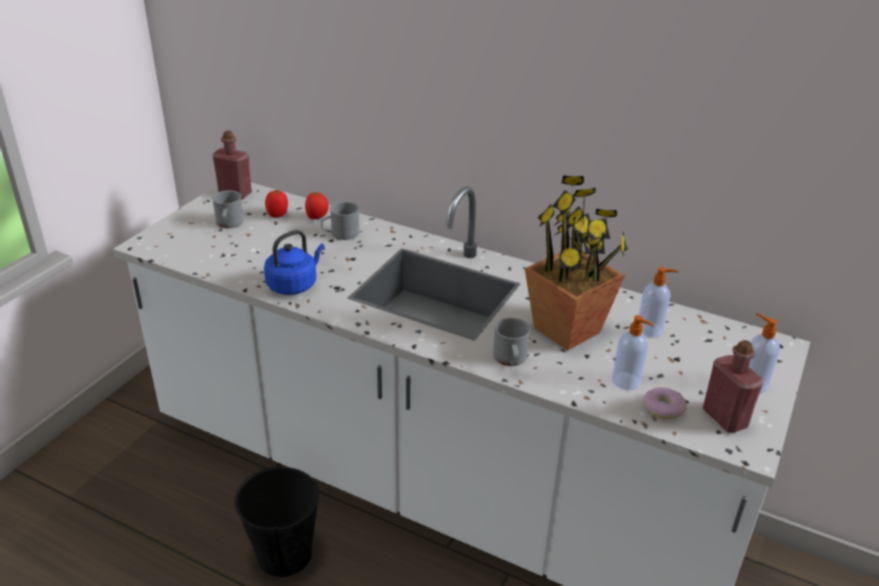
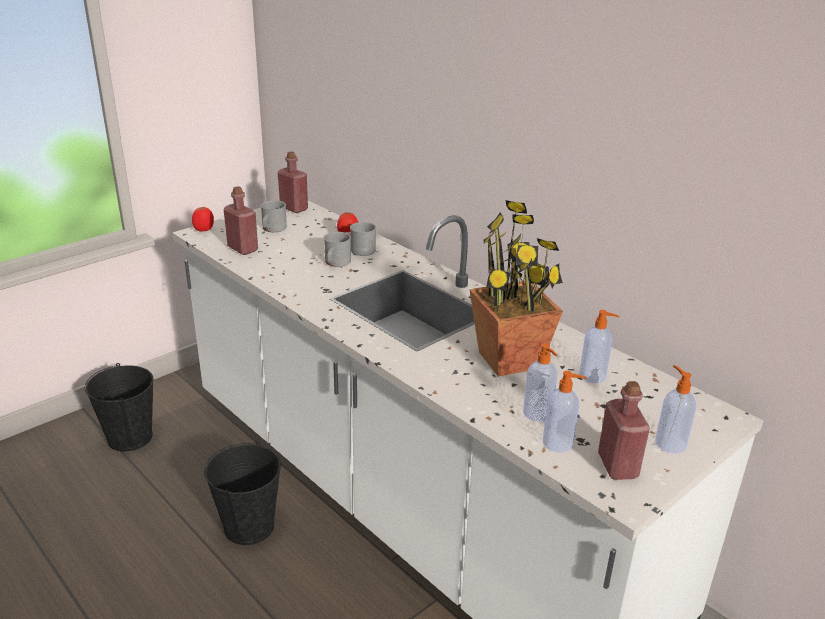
camera: 20 degrees right, 5 degrees down
blue kettle [264,230,325,295] -> none
tomato [265,190,288,218] -> tomato moved to [192,207,214,231]
grey mug [493,318,530,366] -> grey mug moved to [324,232,351,267]
donut [644,387,687,419] -> soap dispenser [543,371,587,452]
none -> black bucket [85,363,153,451]
none -> red bottle [224,186,258,255]

